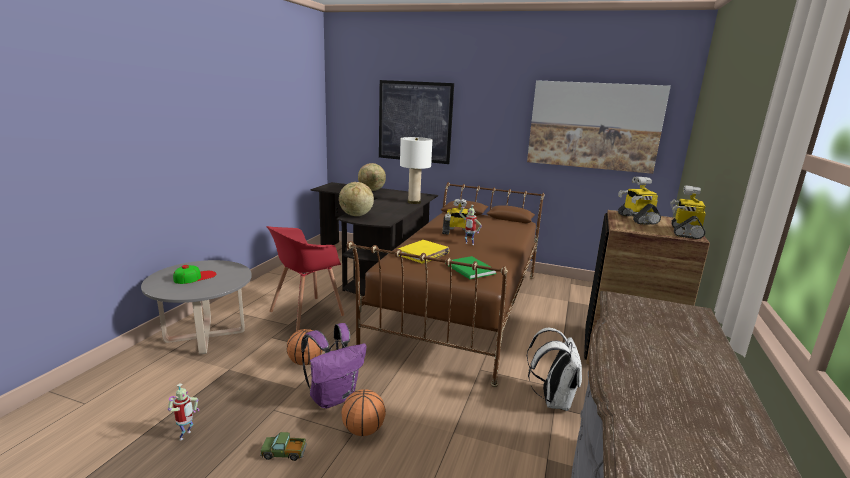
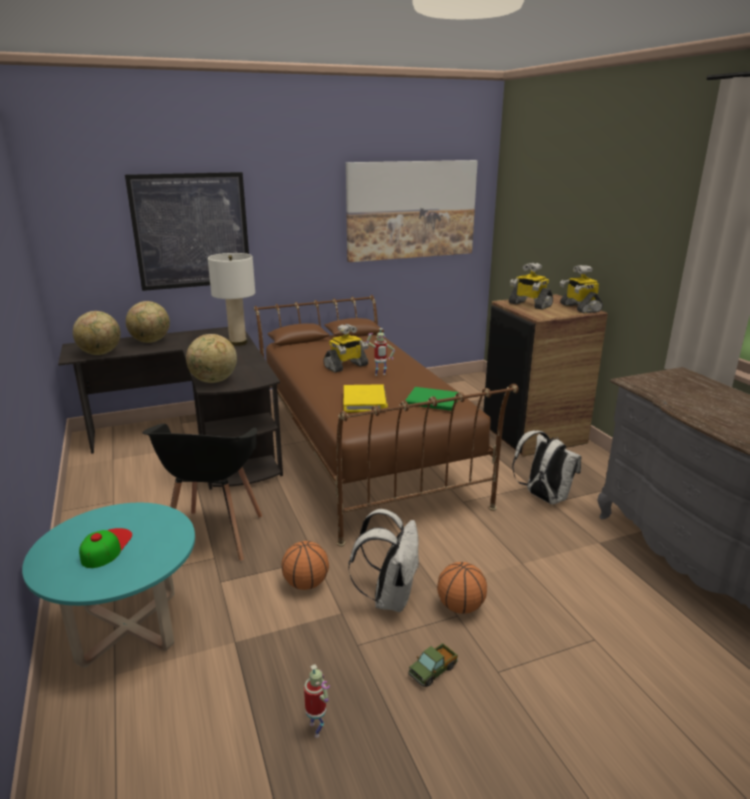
camera: 40 degrees left, 5 degrees up
grey coffee table [141,260,252,355] -> turquoise coffee table [22,503,195,668]
red chair [266,226,344,332] -> black chair [142,424,262,561]
purple backpack [301,323,366,408] -> white backpack [348,509,420,612]
none -> globe [73,311,121,355]

